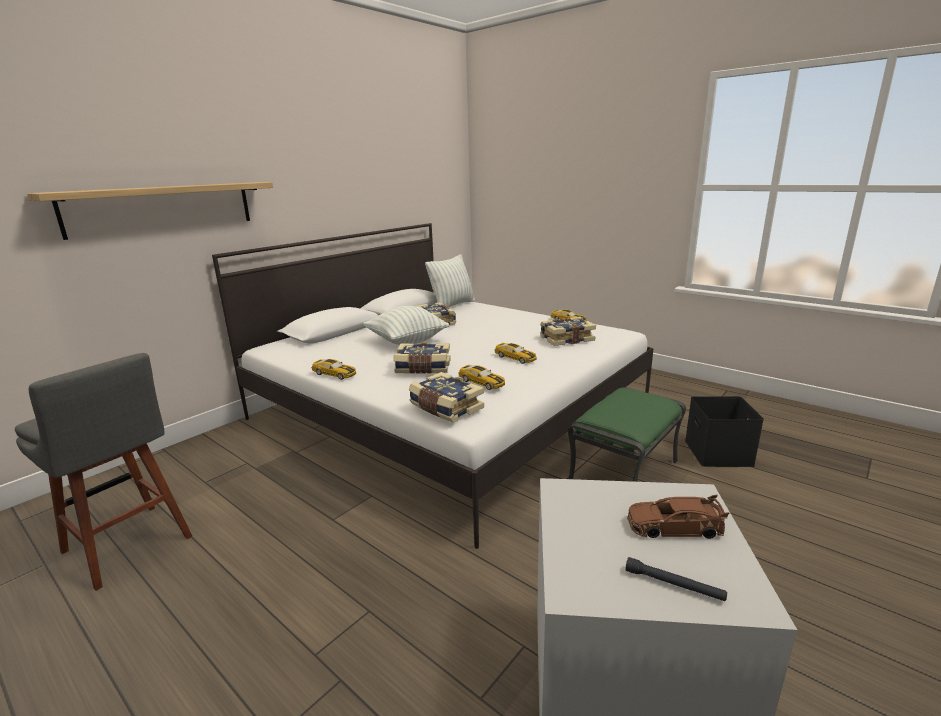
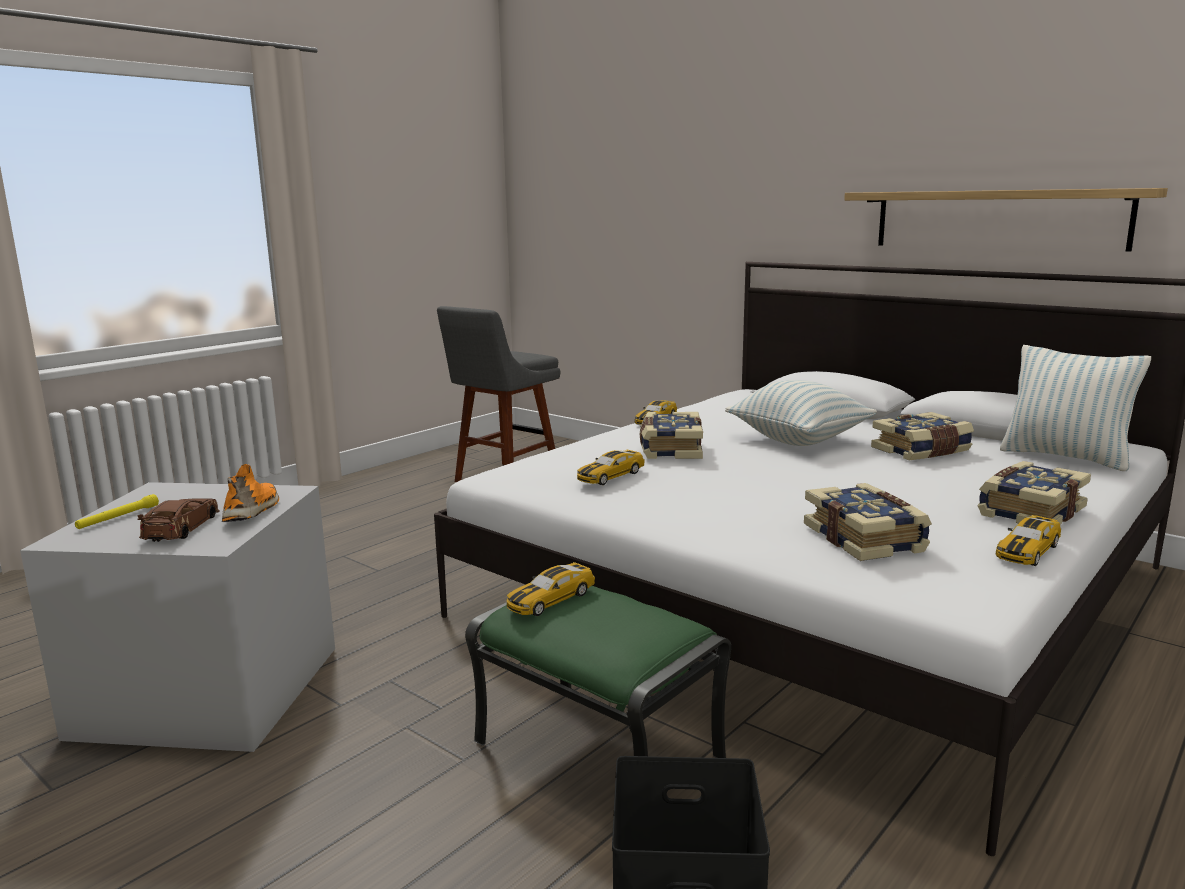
camera: 90 degrees right, 5 degrees down
shelf [27,182,273,240] -> shelf moved to [844,188,1168,252]
book [409,372,484,423] -> book moved to [978,461,1091,525]
toy car [495,343,536,364] -> toy car moved to [507,562,595,616]
black flashlight [625,557,727,601] -> yellow flashlight [75,494,159,529]
none -> orange shoe [222,464,279,522]

